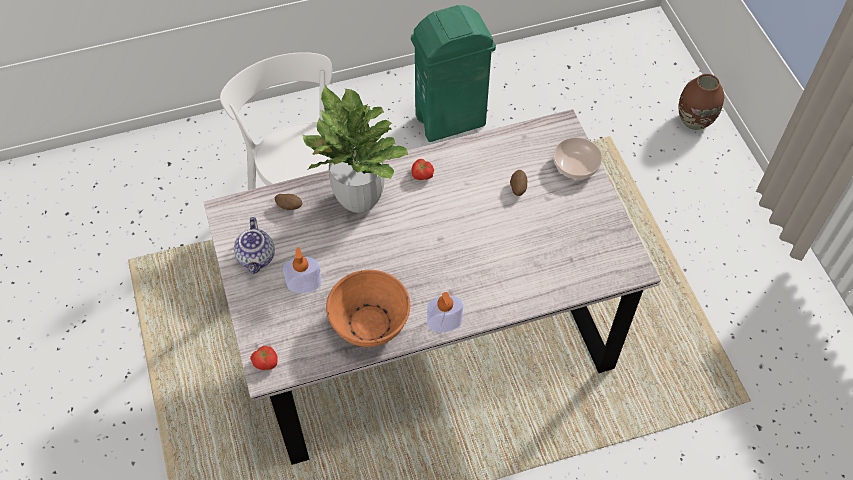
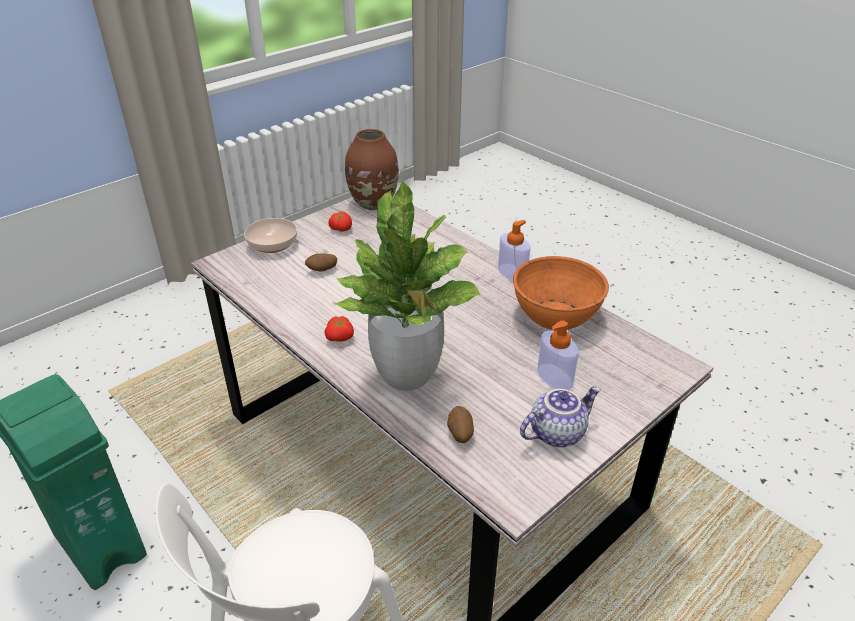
camera: 115 degrees left, 20 degrees down
tomato [250,346,278,370] -> tomato moved to [328,211,352,232]
brown vase [679,74,724,130] -> brown vase moved to [345,129,399,210]

